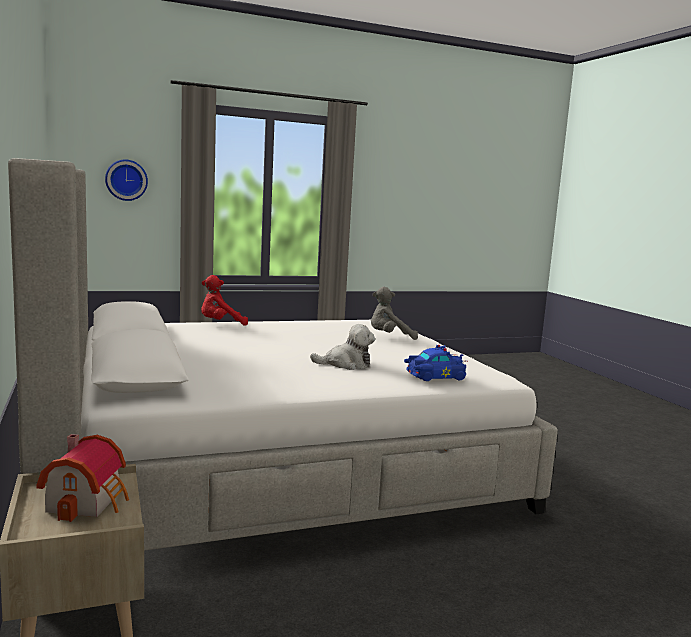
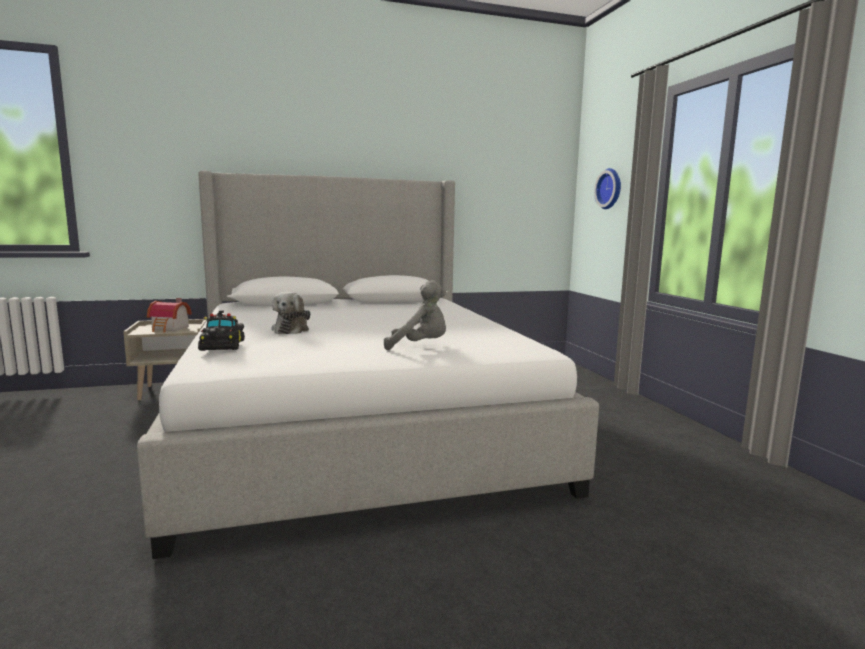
camera: 95 degrees right, 0 degrees up
red plush toy [201,275,248,326] -> none
grey plush toy [371,287,418,340] -> grey plush toy turned 105 degrees clockwise [384,280,446,350]
blue toy car [404,344,468,381] -> black toy car [198,311,245,351]

